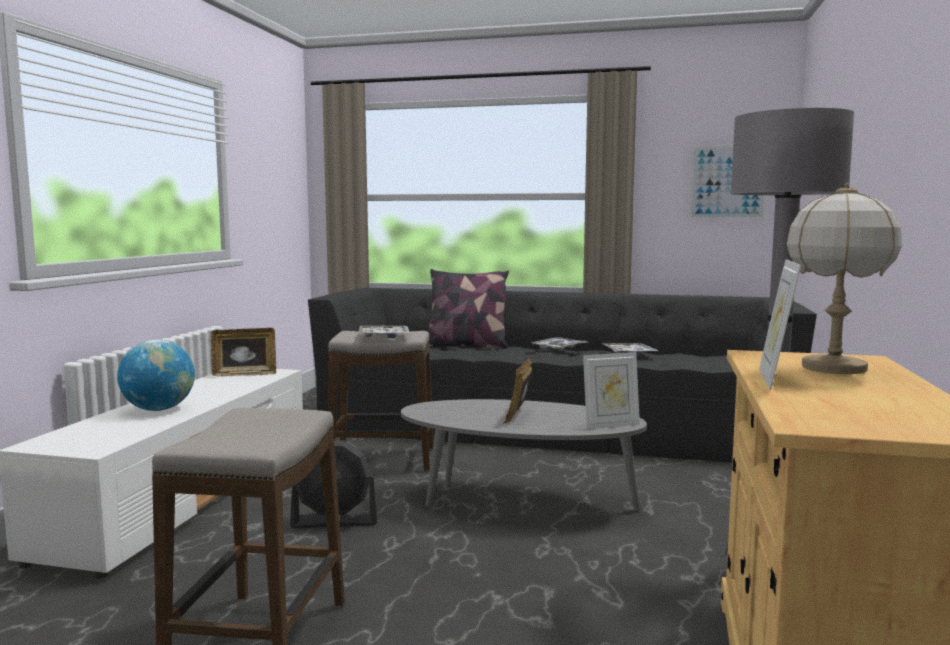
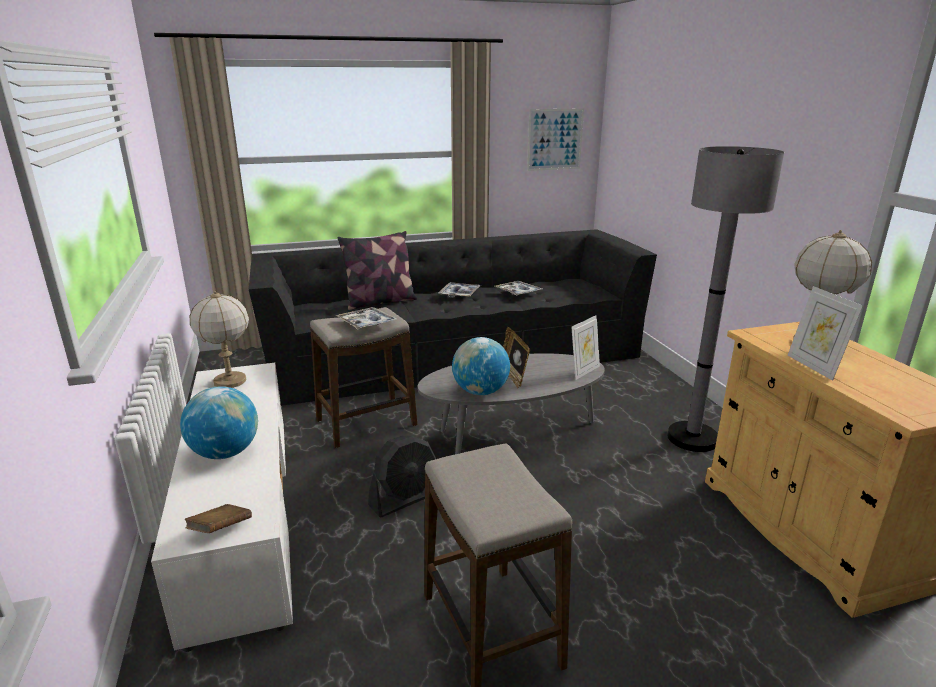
camera: 30 degrees left, 15 degrees up
picture frame [211,328,276,377] -> table lamp [190,291,249,388]
none -> brown book [185,504,252,533]
none -> globe [452,337,510,395]

